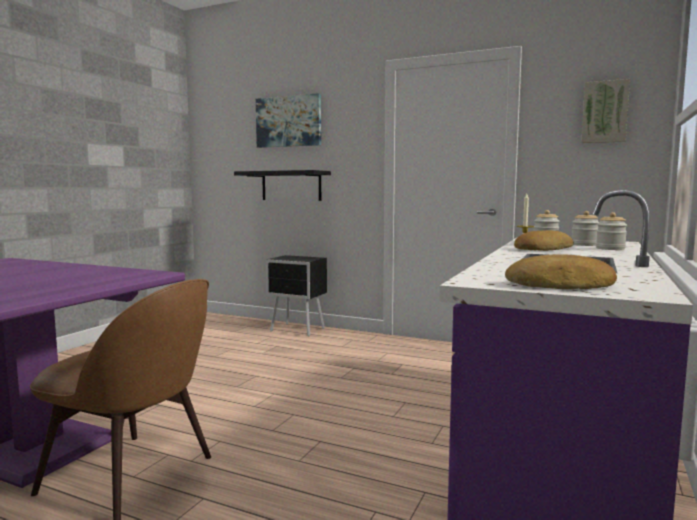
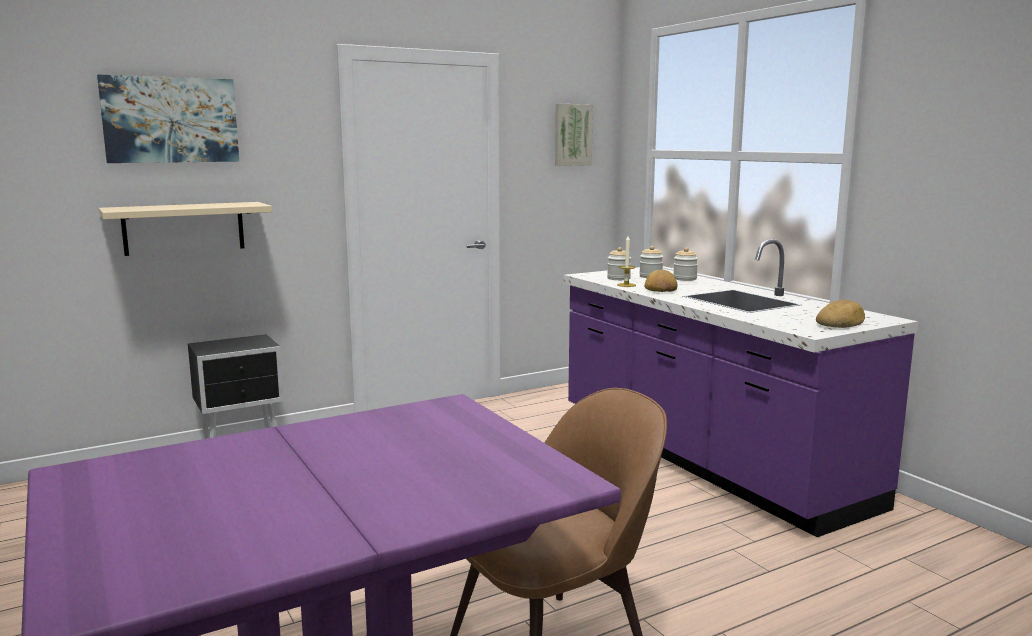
camera: 55 degrees left, 5 degrees up
black shelf [234,170,331,201] -> beige shelf [99,202,272,256]

